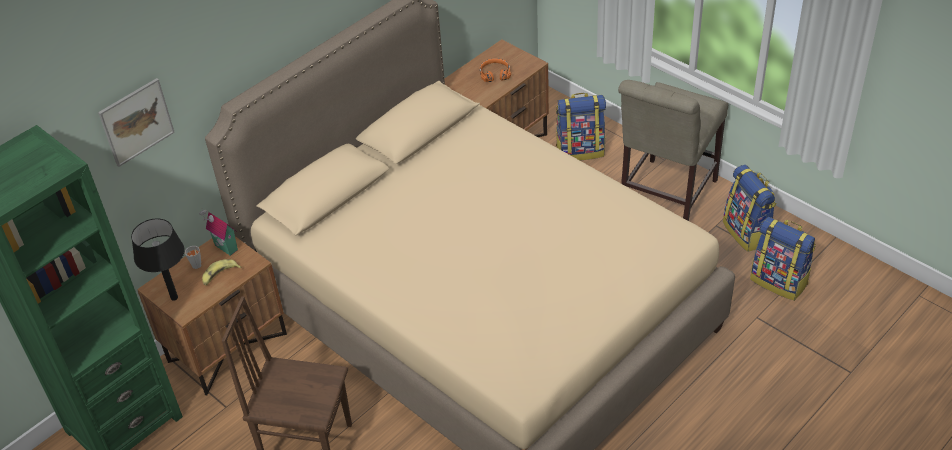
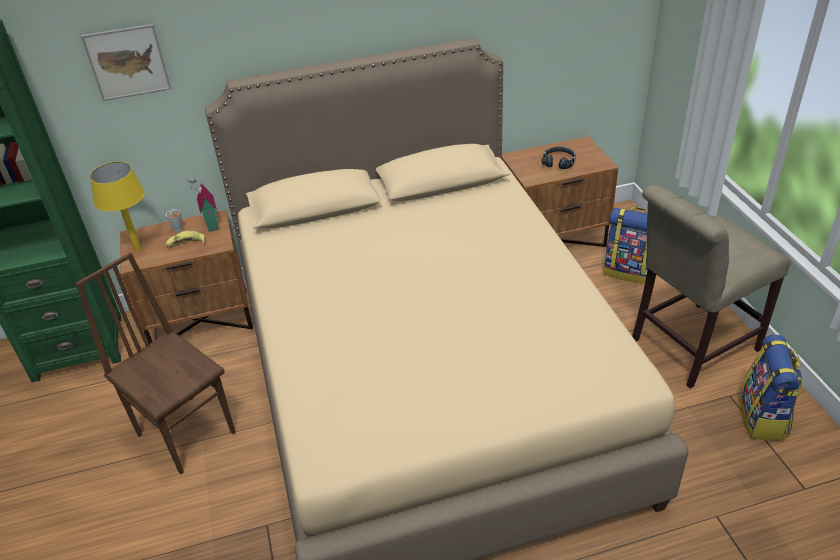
camera: 30 degrees right, 5 degrees down
black table lamp [131,219,185,301] -> yellow table lamp [90,162,145,251]
orange headphones [480,58,511,82] -> black headphones [541,146,576,169]
backpack [750,217,816,301] -> none

